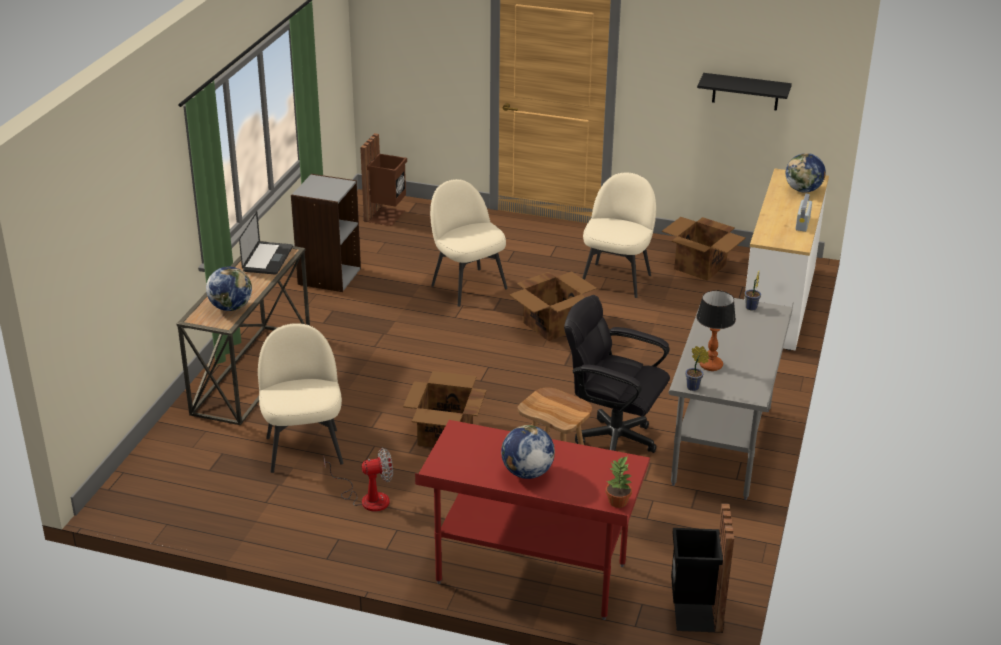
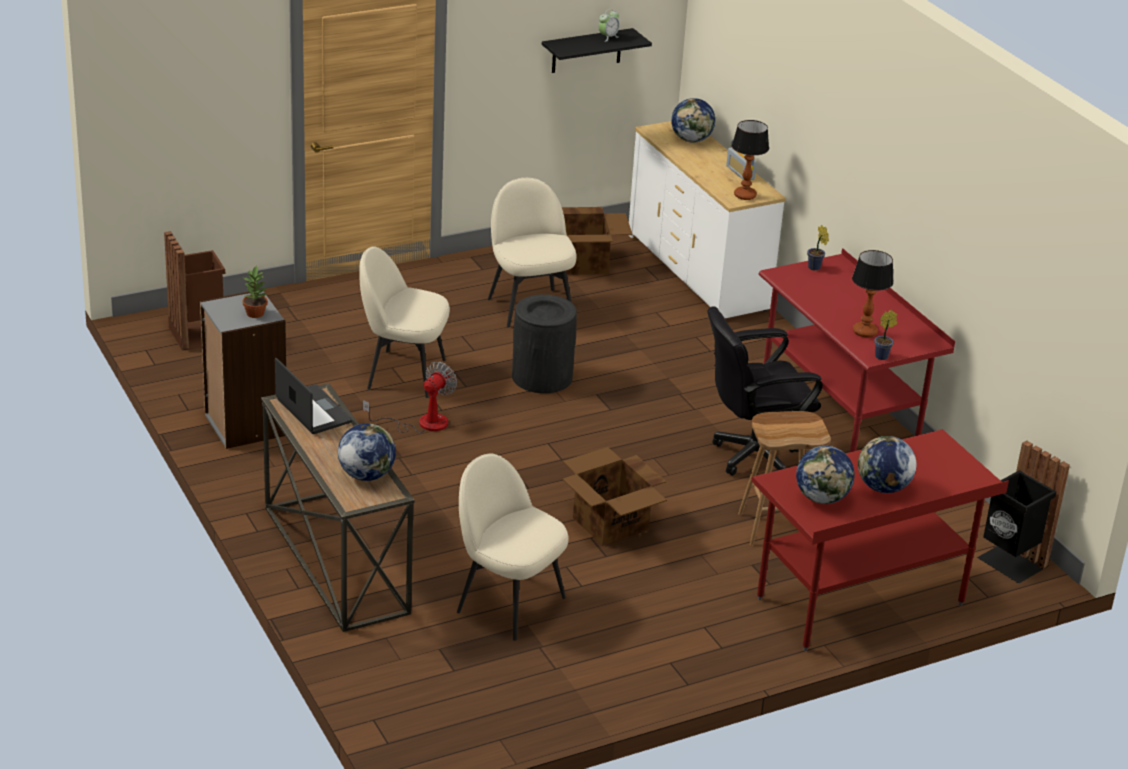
camera: 45 degrees left, 0 degrees up
fan [323,448,393,511] -> fan moved to [363,362,457,433]
cardboard box [509,271,597,341] -> black trash can [512,294,577,393]
potted plant [606,456,632,508] -> potted plant moved to [242,266,268,318]
grey desk [669,298,793,500] -> red desk [759,248,955,452]
none -> alarm clock [599,9,620,42]
none -> table lamp [732,120,769,200]
none -> globe [796,446,854,504]

